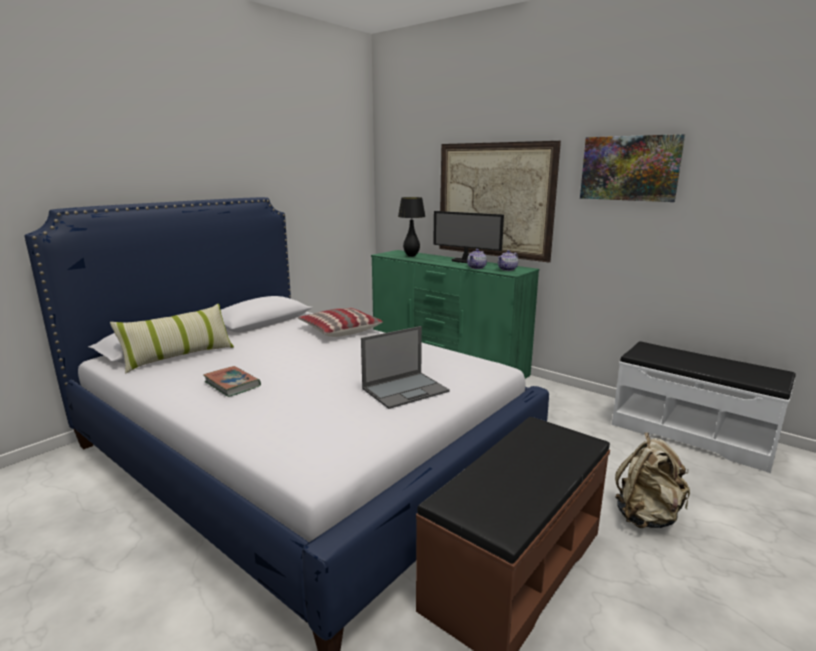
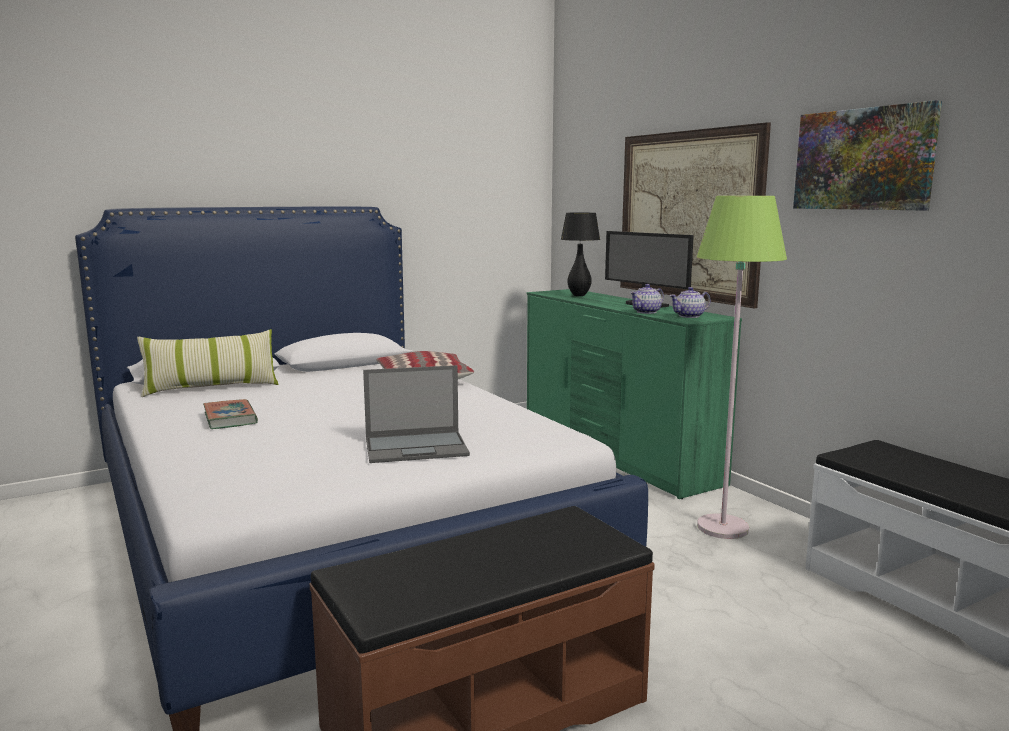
camera: 20 degrees right, 5 degrees down
beige backpack [615,432,690,528] -> none
none -> green floor lamp [697,196,787,539]

